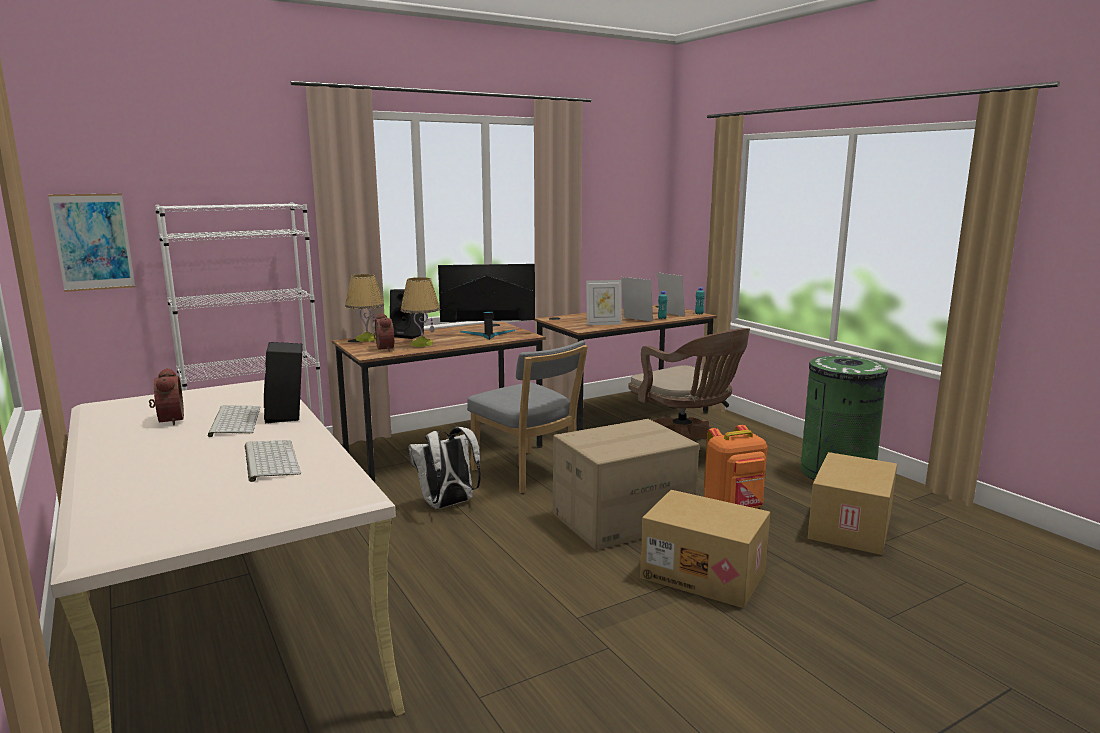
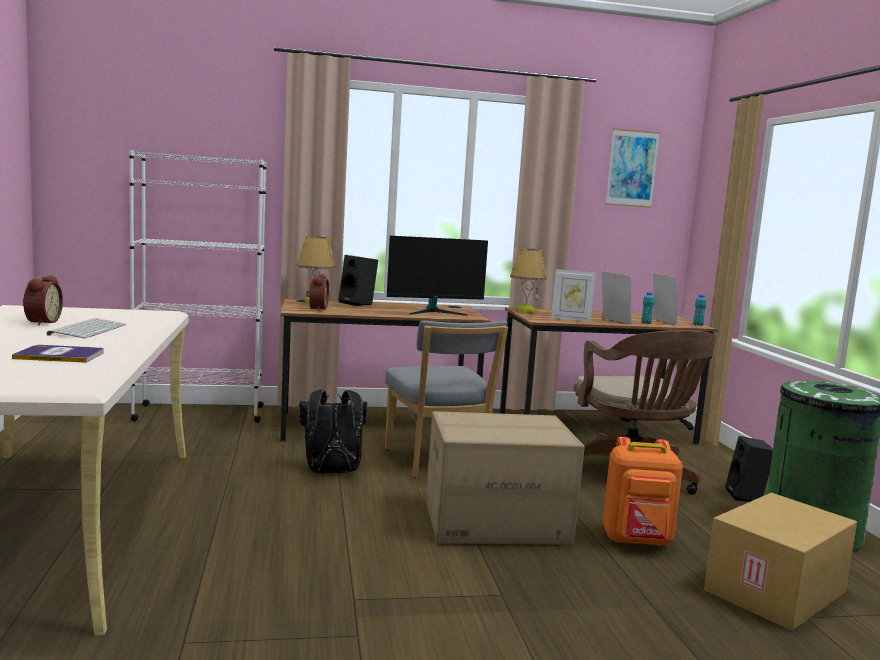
camera: 20 degrees right, 5 degrees down
picture [48,194,135,292] -> picture moved to [605,128,660,208]
keyboard [244,440,301,482] -> book [12,345,104,363]
black speaker [264,342,303,423] -> black speaker moved to [725,436,773,502]
table lamp [401,277,440,347] -> table lamp moved to [510,248,547,313]
white backpack [408,427,481,509] -> black backpack [299,390,367,474]
monitor [438,264,535,340] -> monitor turned 150 degrees clockwise [387,236,488,316]
cardboard box [640,490,770,608] -> none

